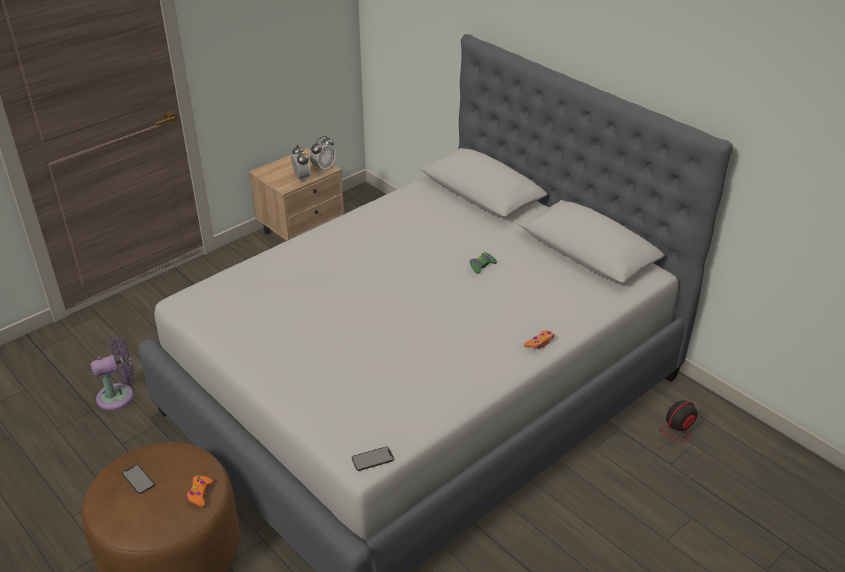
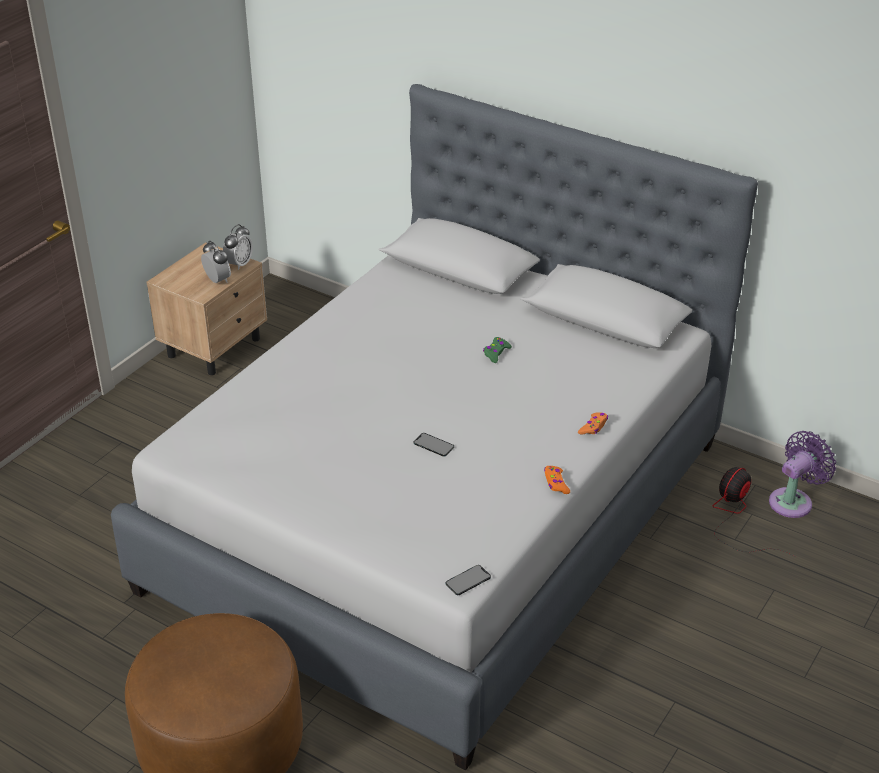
camera: 15 degrees left, 0 degrees up
purple fan [90,337,135,410] -> purple fan moved to [769,431,836,518]
phone [122,465,155,494] -> phone moved to [413,433,454,457]
orange game controller [186,476,213,507] -> orange game controller moved to [544,466,570,494]

